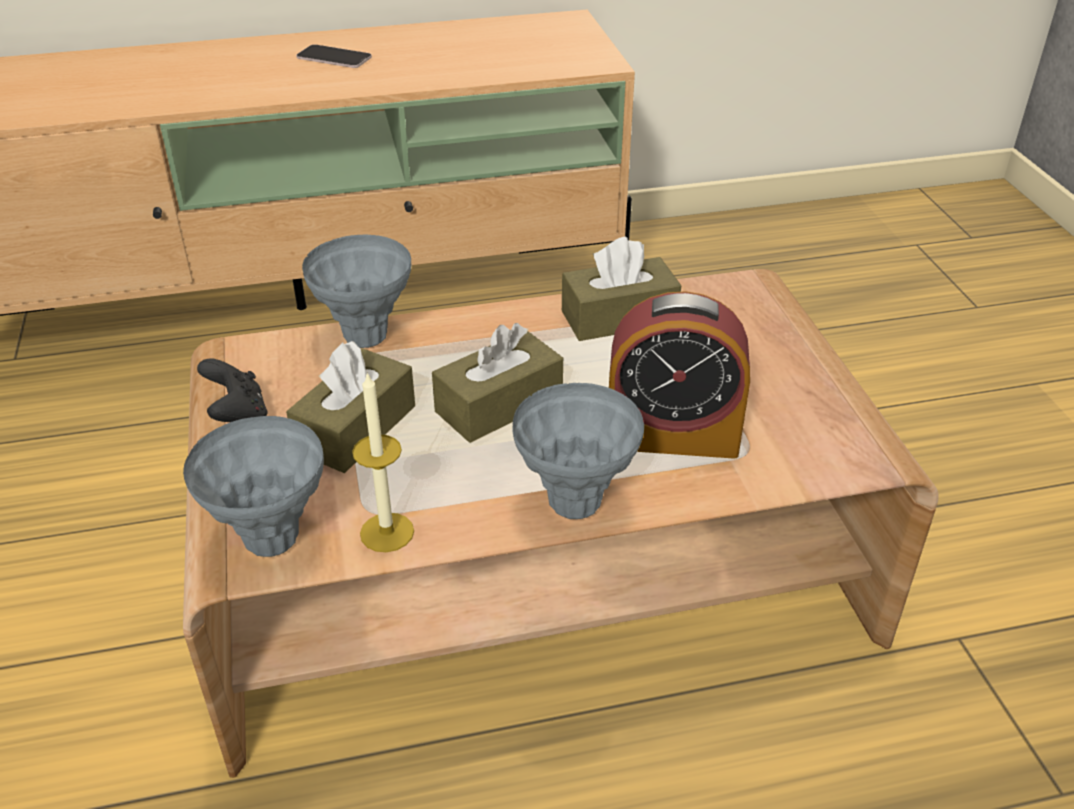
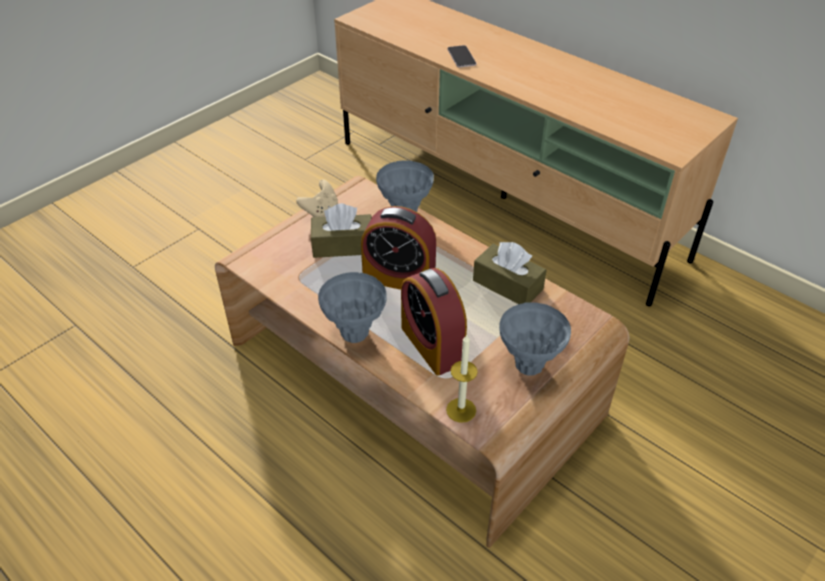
camera: 55 degrees right, 5 degrees up
grey vase [183,416,324,557] -> grey vase moved to [499,302,571,376]
black game controller [197,358,267,422] -> beige game controller [296,179,338,217]
phone [296,44,372,68] -> phone moved to [447,45,476,67]
candle [352,372,414,552] -> candle moved to [446,335,478,423]
brown tissue box [432,323,563,443] -> alarm clock [361,206,436,290]

